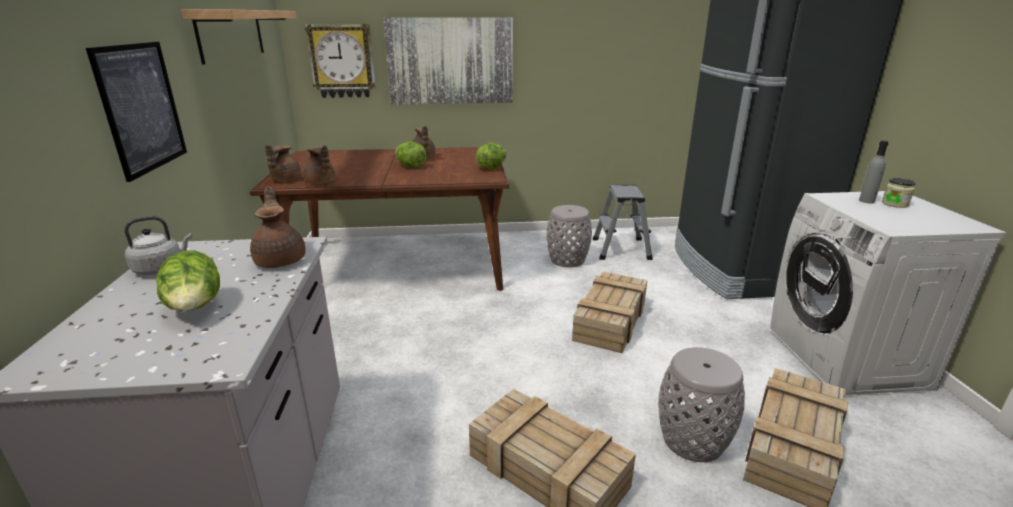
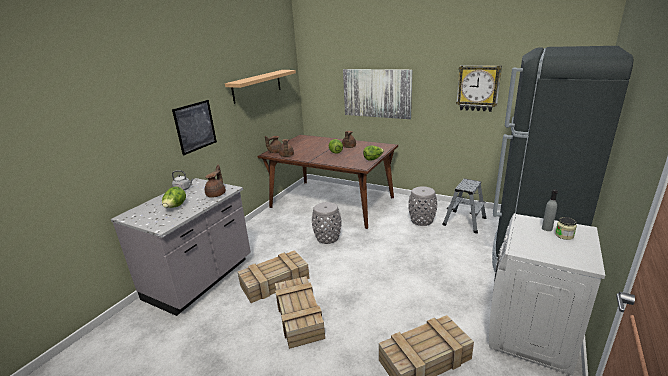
camera: 35 degrees right, 0 degrees up
wall clock [305,24,376,98] -> wall clock moved to [456,65,502,112]
crate [572,272,647,353] -> crate moved to [238,250,310,303]
grey stool [658,347,745,462] -> grey stool moved to [312,202,342,244]

